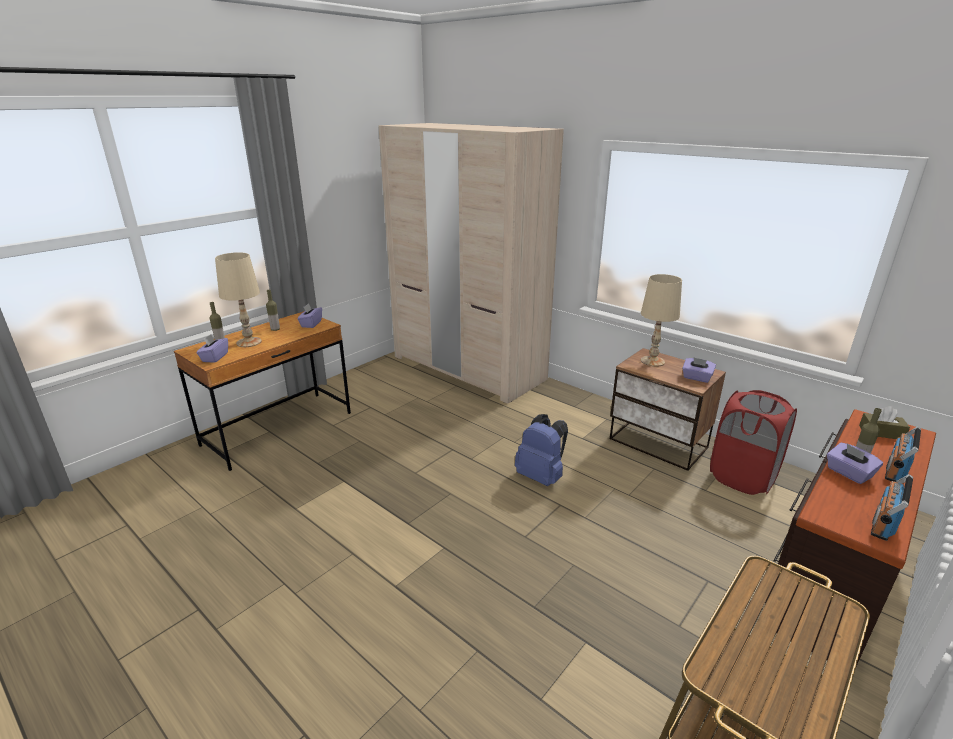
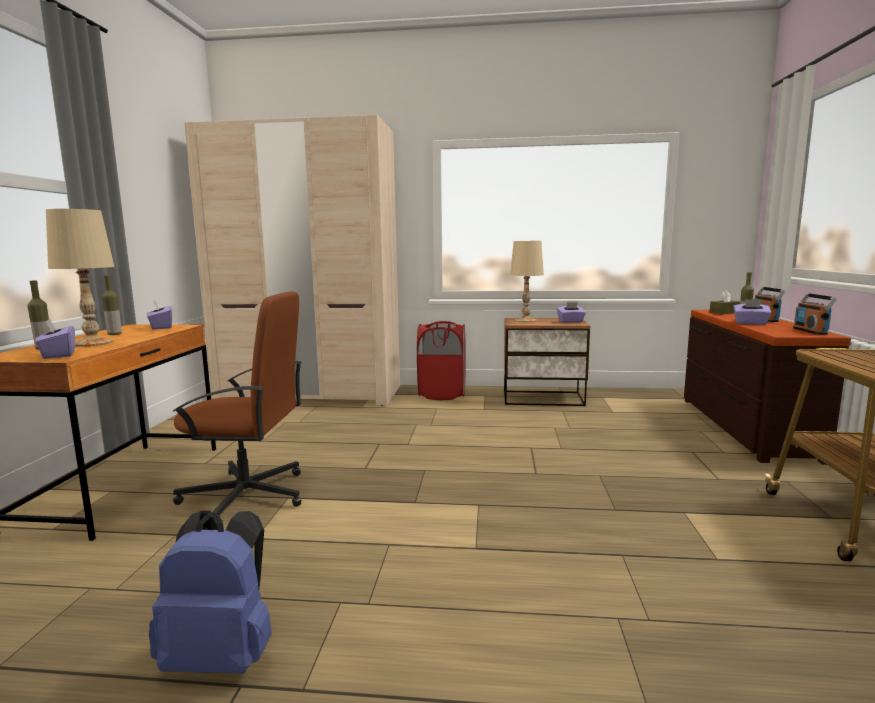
camera: 35 degrees left, 15 degrees down
blue backpack [515,414,568,486] -> blue backpack moved to [149,511,272,674]
red laundry basket [710,390,797,495] -> red laundry basket moved to [417,321,466,400]
none -> brown office chair [173,291,302,523]

